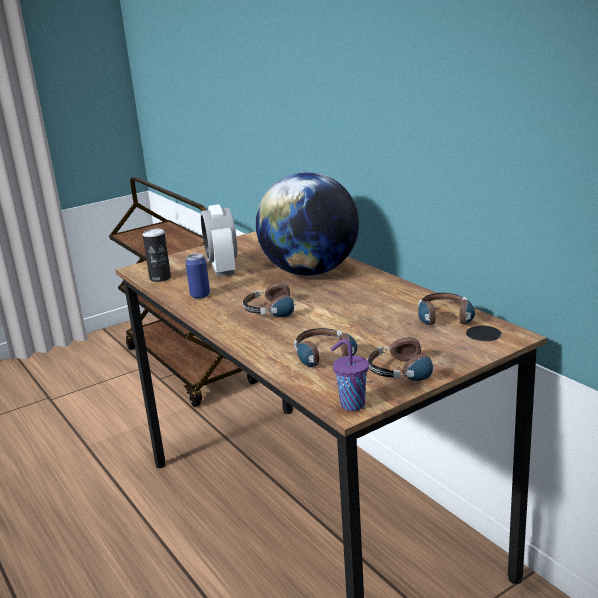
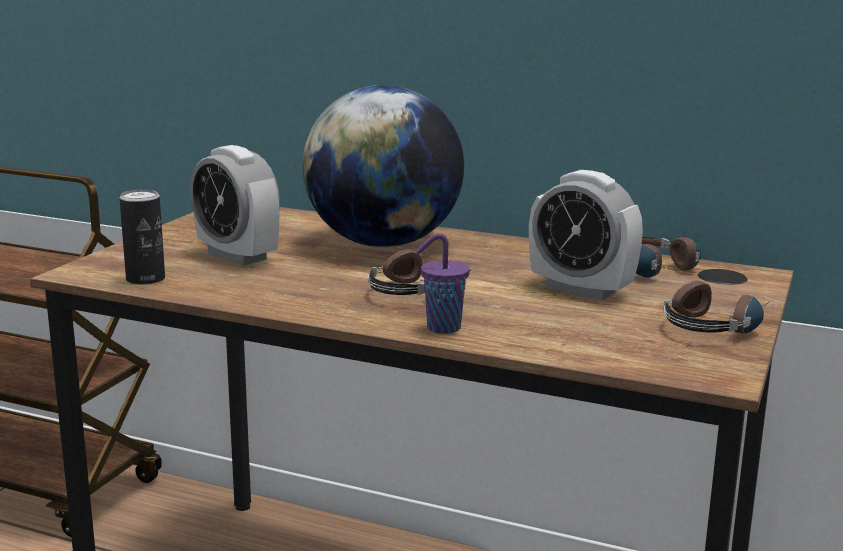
camera: 35 degrees left, 5 degrees down
can [186,253,210,299] -> none
headphones [294,328,357,369] -> none
purple cup [331,339,369,411] -> purple cup moved to [416,233,470,334]
none -> alarm clock [529,170,643,301]

